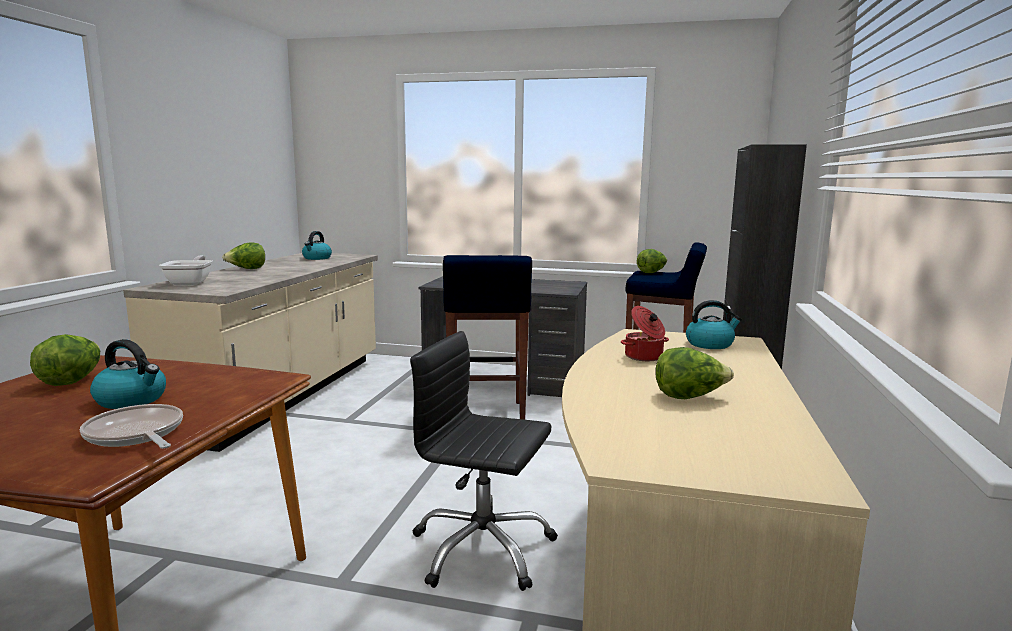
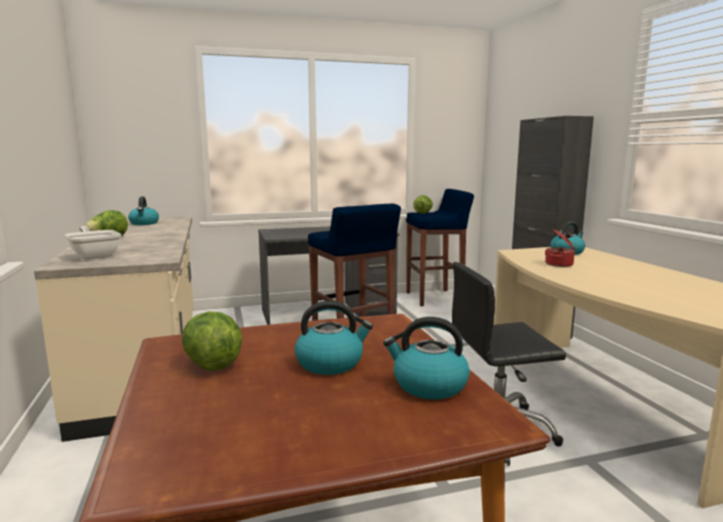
camera: 30 degrees left, 0 degrees up
frying pan [80,404,183,449] -> kettle [383,317,470,399]
lettuce [655,347,734,399] -> none

